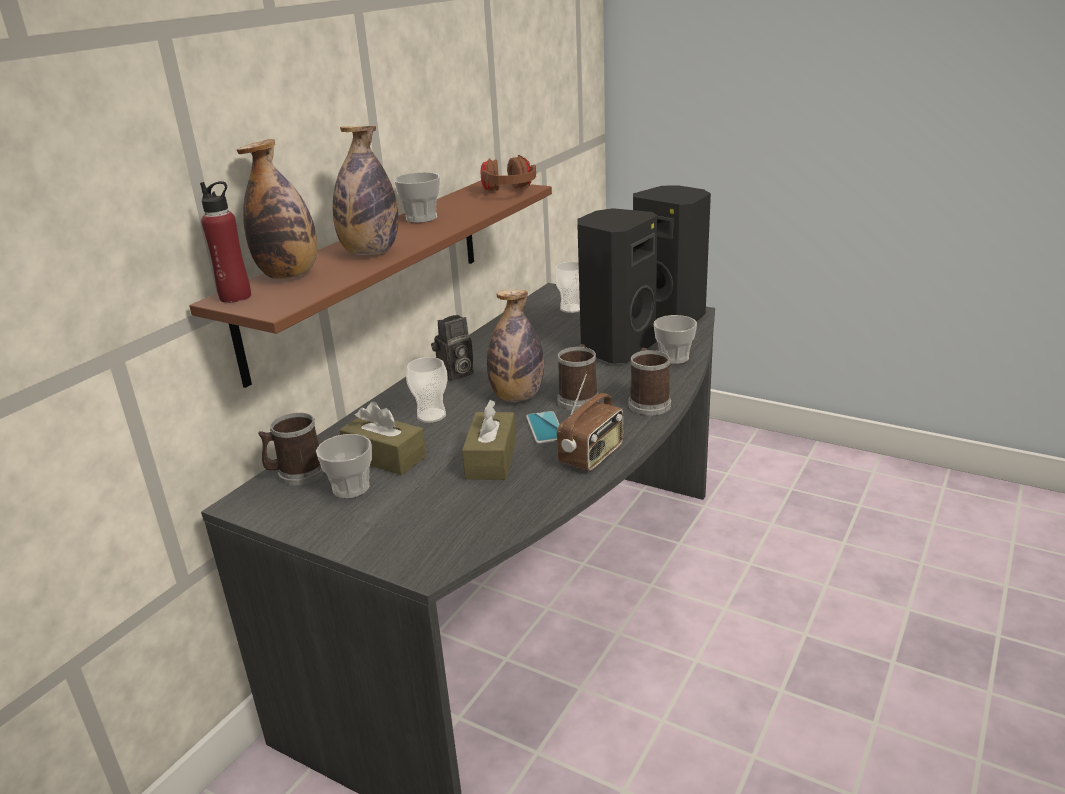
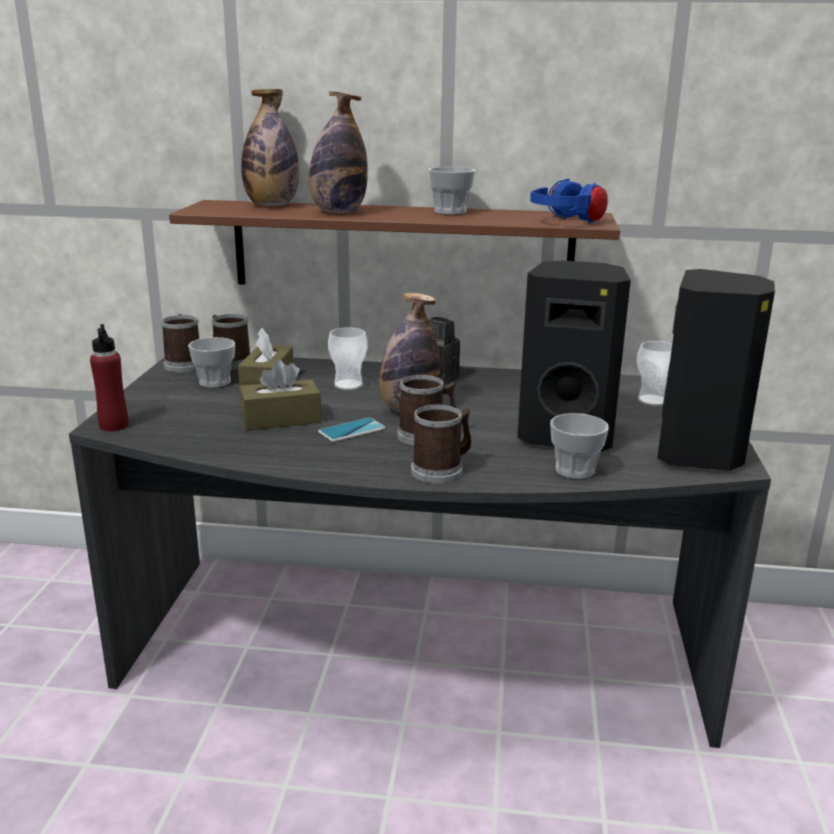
camera: 65 degrees right, 5 degrees down
red bottle [200,181,251,303] -> red bottle moved to [90,324,128,432]
brown headphones [481,155,536,193] -> blue headphones [530,179,608,223]
radio [557,374,623,471] -> none
none -> mug [161,314,199,372]

